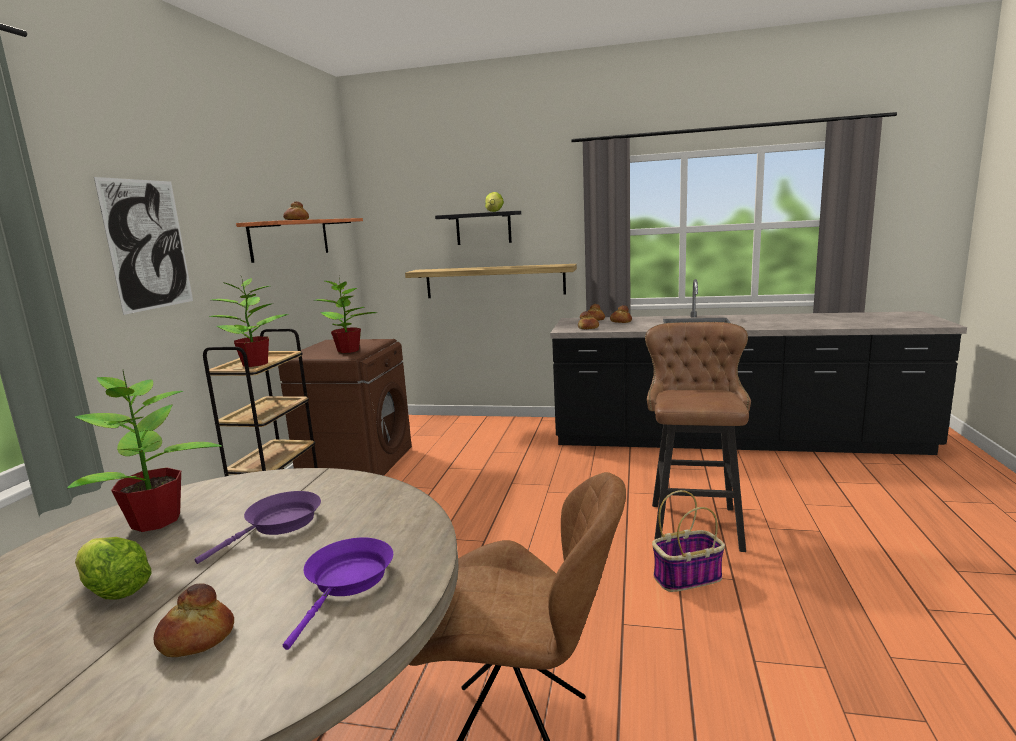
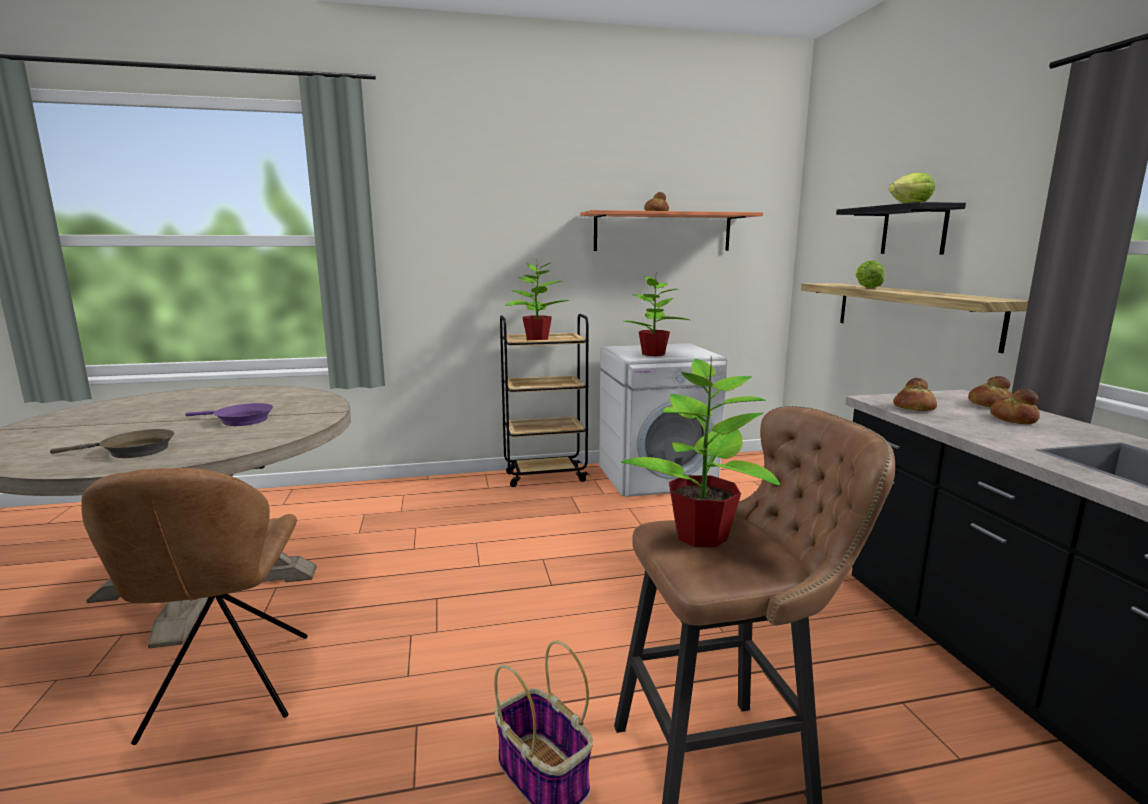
camera: 65 degrees right, 0 degrees up
potted plant [67,371,221,532] -> potted plant moved to [621,358,780,547]
lettuce [75,537,151,600] -> lettuce moved to [855,260,885,288]
picture [94,177,193,315] -> none
bread [153,583,234,657] -> none
brown washing machine [278,339,412,476] -> white washing machine [599,343,727,497]
purple frying pan [283,537,393,650] -> brown frying pan [50,429,175,458]

